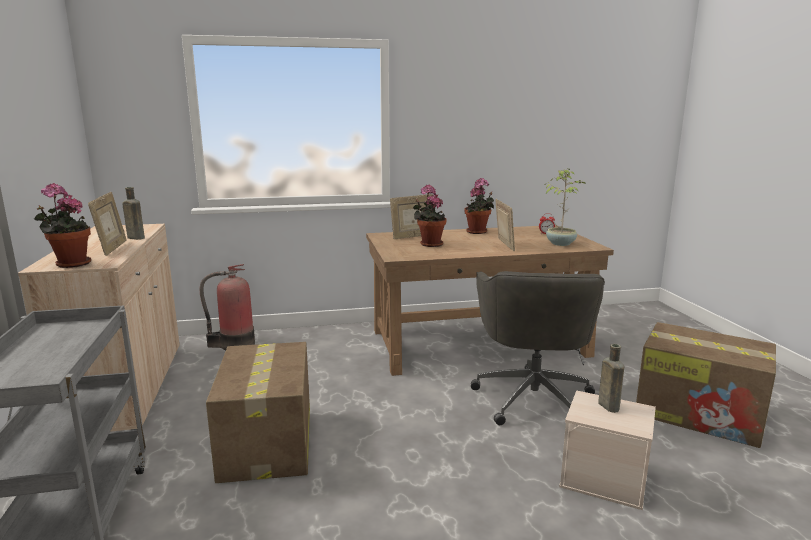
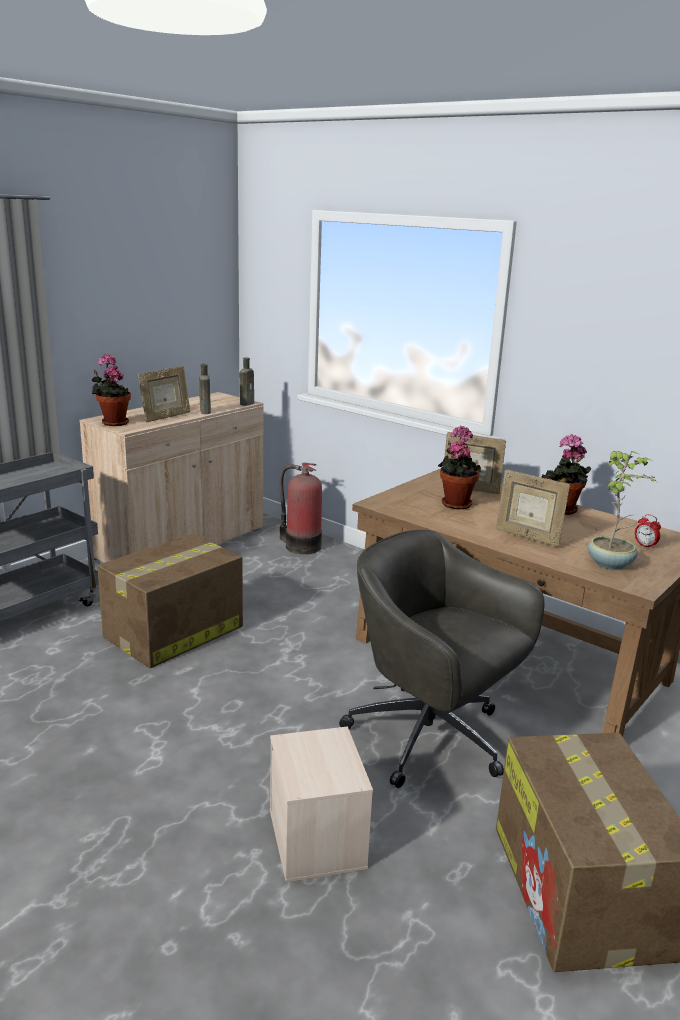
camera: 50 degrees right, 5 degrees up
grey office chair [471,271,605,425] -> grey office chair turned 75 degrees clockwise [339,530,545,788]
picture frame [496,199,515,251] -> picture frame turned 90 degrees clockwise [496,470,570,547]
brown bottle [598,344,624,413] -> brown bottle moved to [240,357,254,406]

